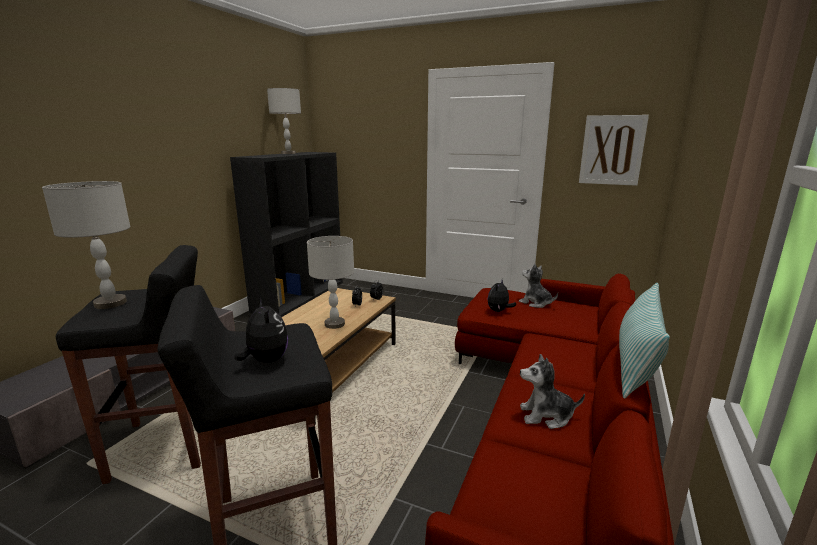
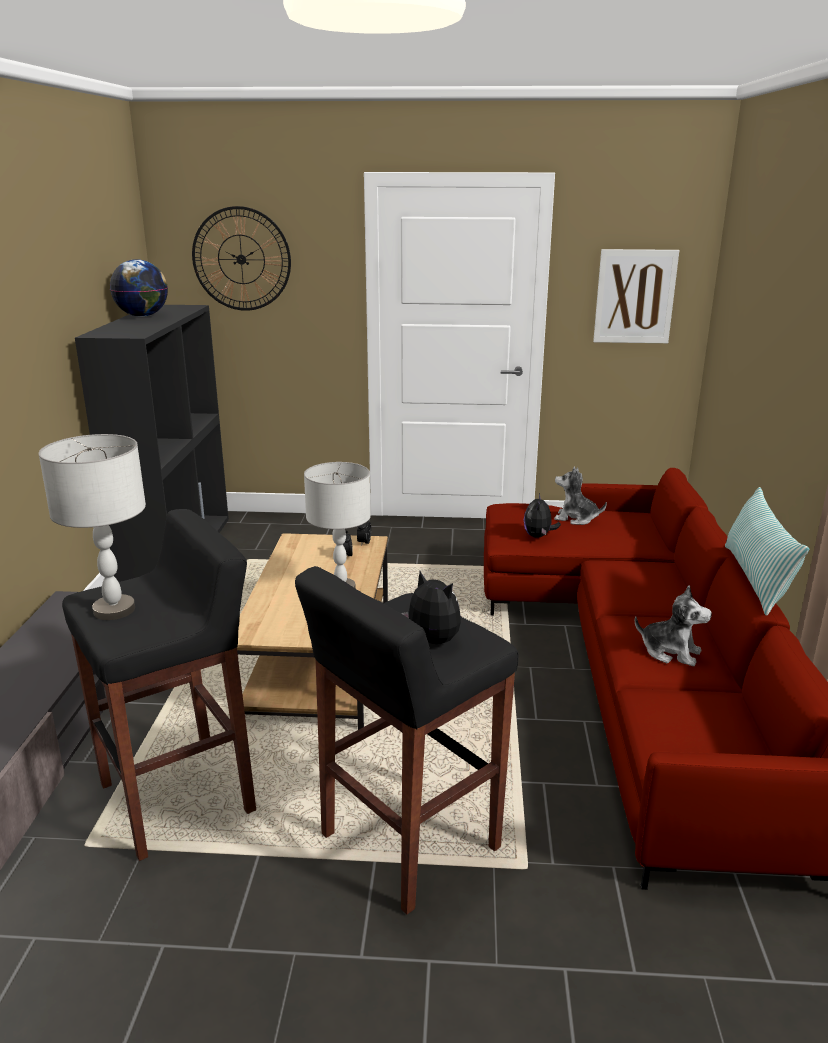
camera: 20 degrees left, 5 degrees up
grey table lamp [267,88,301,154] -> globe [110,259,168,317]
plush toy [520,354,585,429] -> plush toy turned 135 degrees counterclockwise [635,585,712,666]
none -> wall clock [192,206,291,311]

